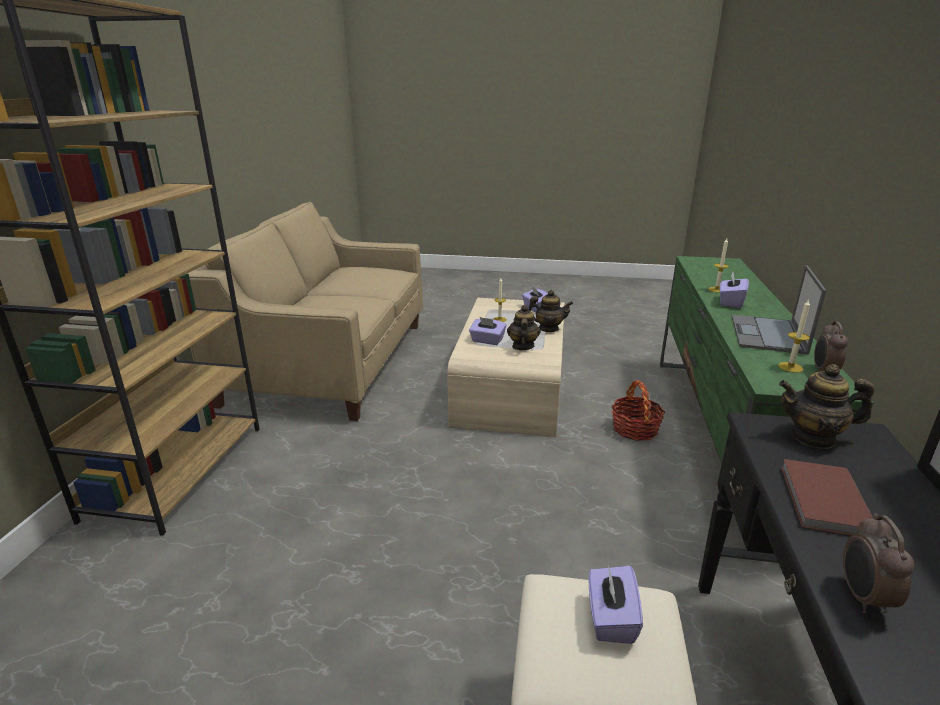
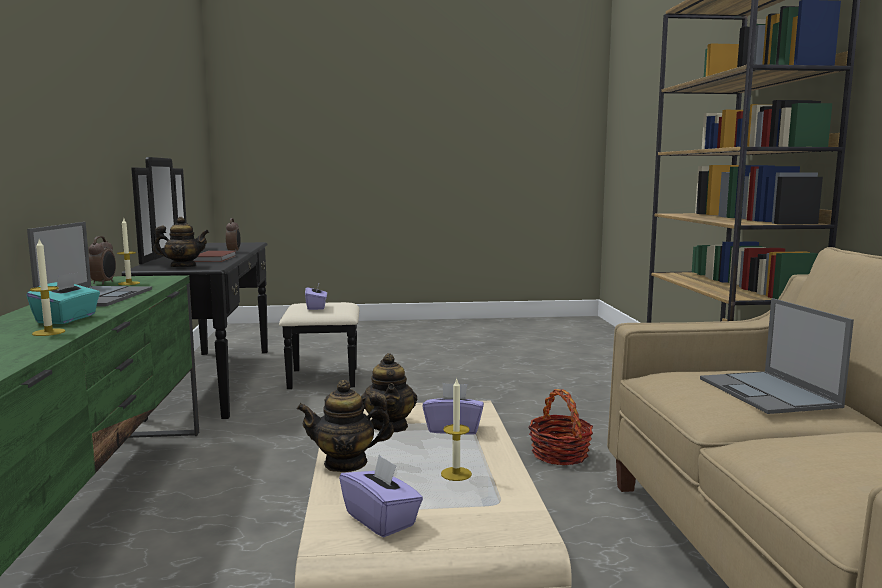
camera: 165 degrees right, 15 degrees down
basket [611,380,665,441] -> basket moved to [528,389,593,465]
purple tissue box [719,272,749,308] -> turquoise tissue box [26,272,100,324]
none -> laptop [700,298,854,414]

